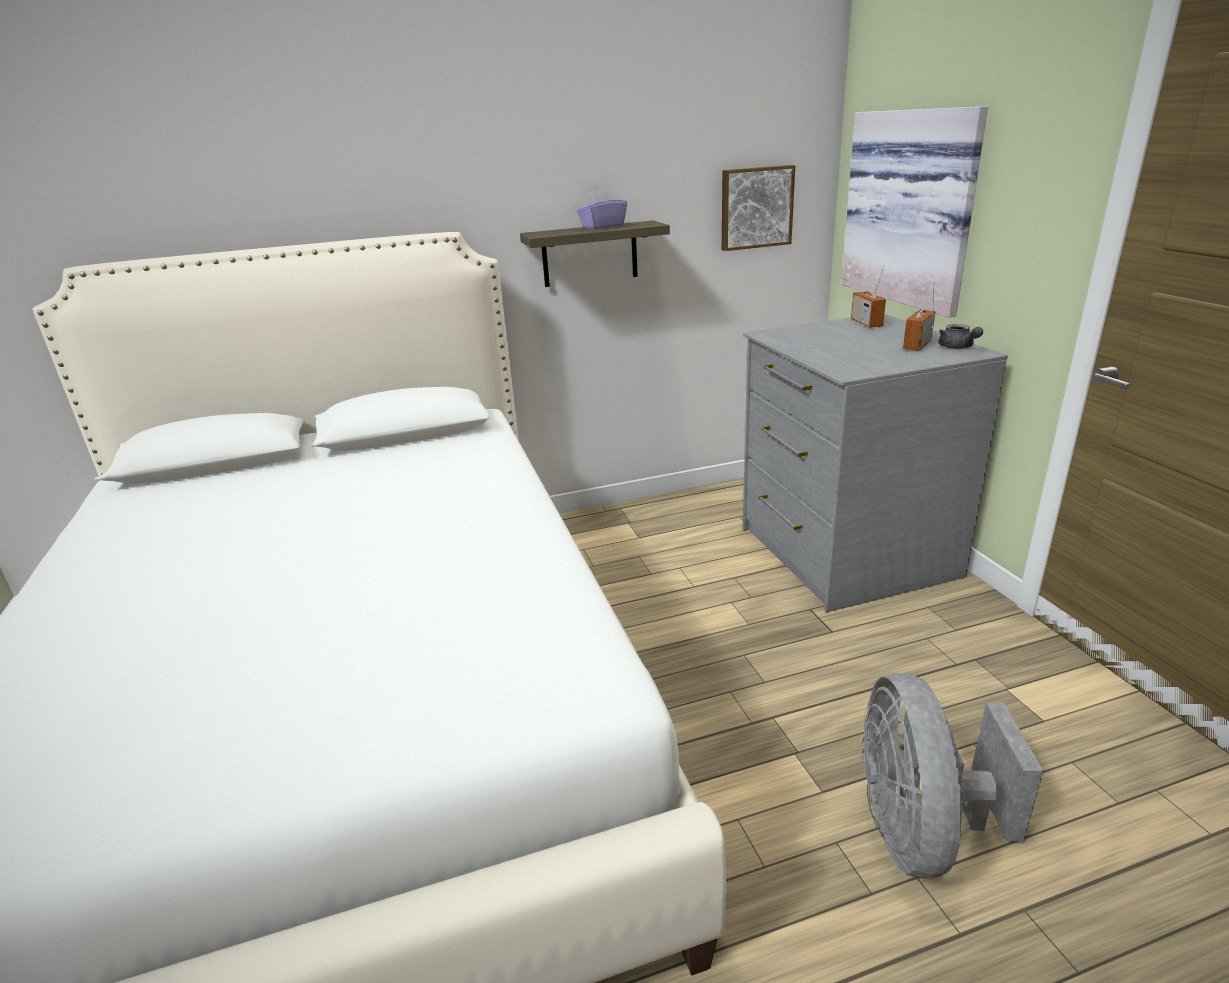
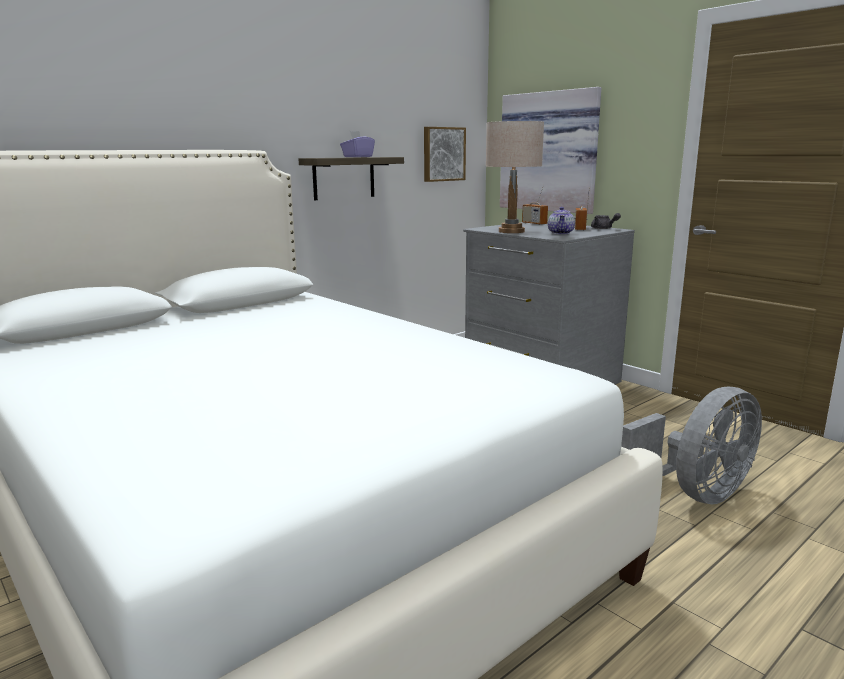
camera: 25 degrees left, 10 degrees down
grey fan [861,673,1044,879] -> grey fan turned 105 degrees counterclockwise [621,387,762,505]
none -> beige table lamp [486,121,544,233]
none -> teapot [548,207,575,234]

